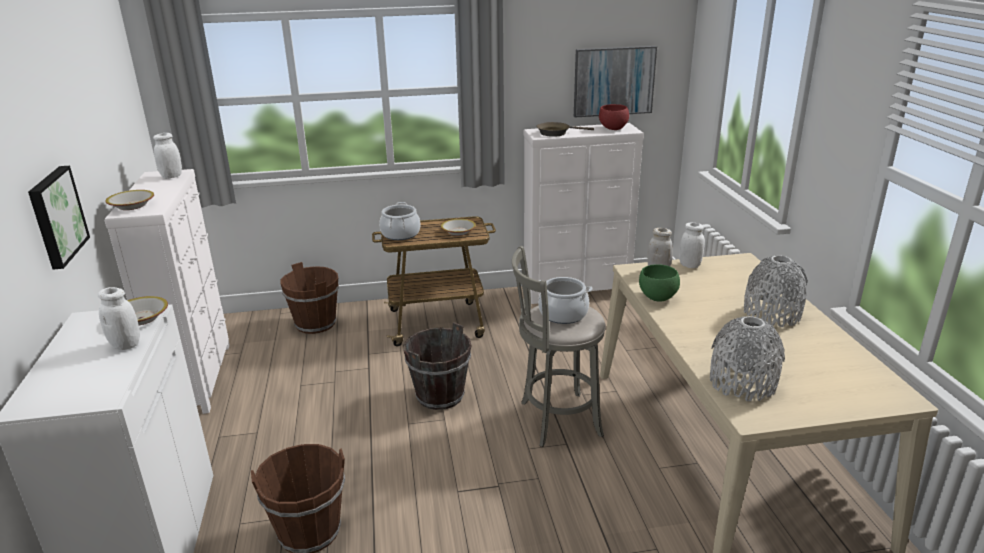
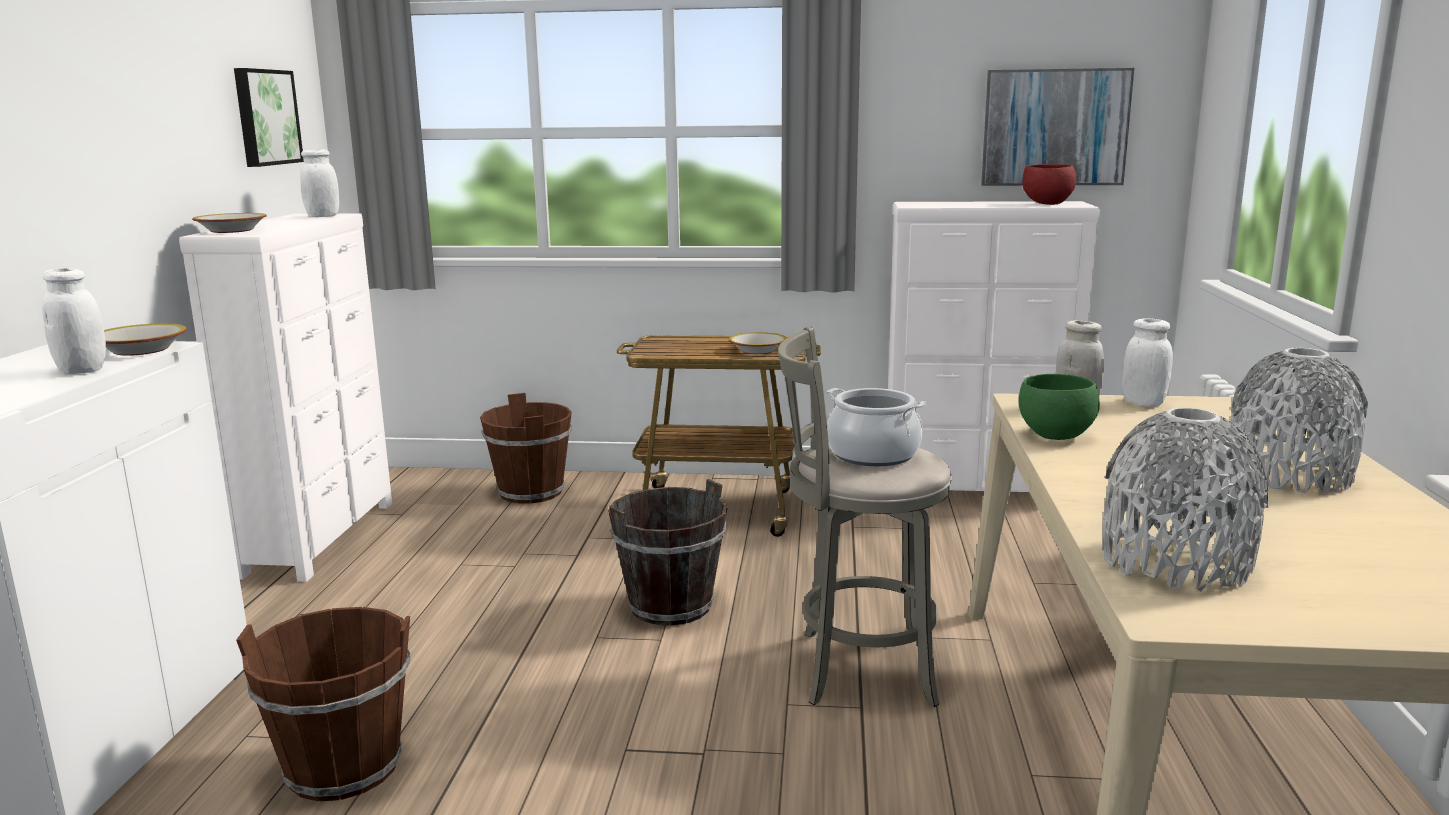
camera: 15 degrees right, 10 degrees down
picture [28,166,90,270] -> picture moved to [234,68,304,167]
cooking pot [379,202,420,240] -> none
brown frying pan [536,122,594,137] -> none

